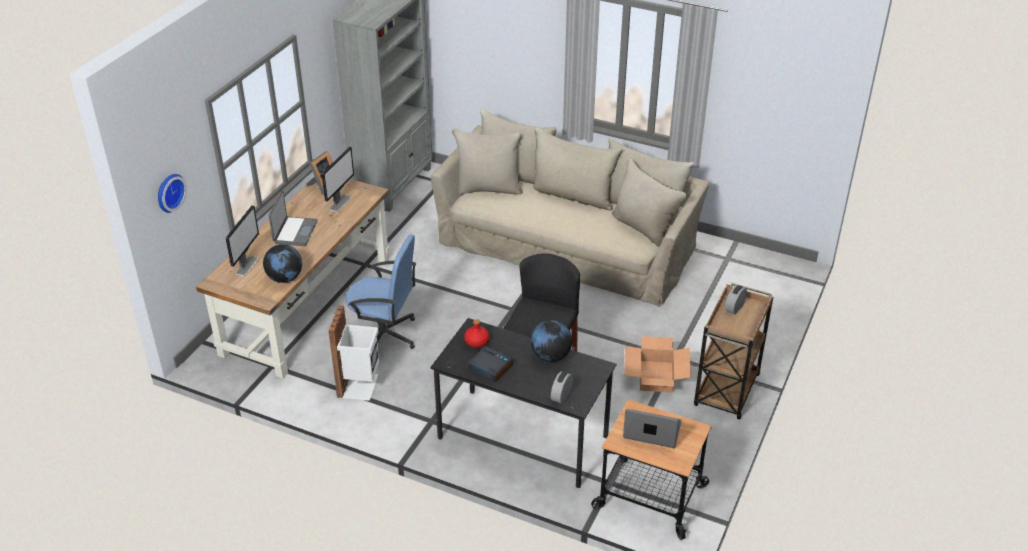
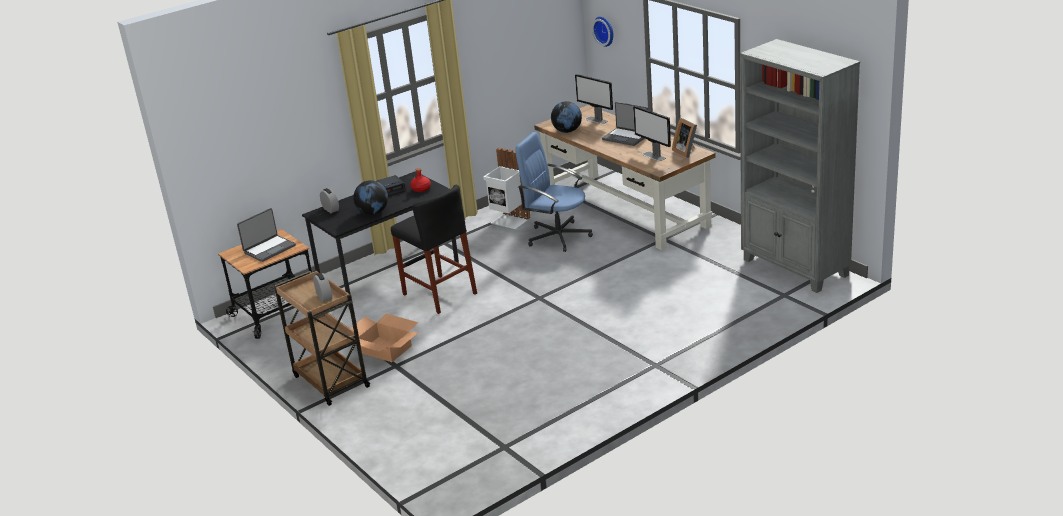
camera: 120 degrees right, 10 degrees down
blue office chair [346,235,416,349] -> blue office chair turned 75 degrees clockwise [516,132,593,252]
beige sofa [431,109,709,306] -> none

